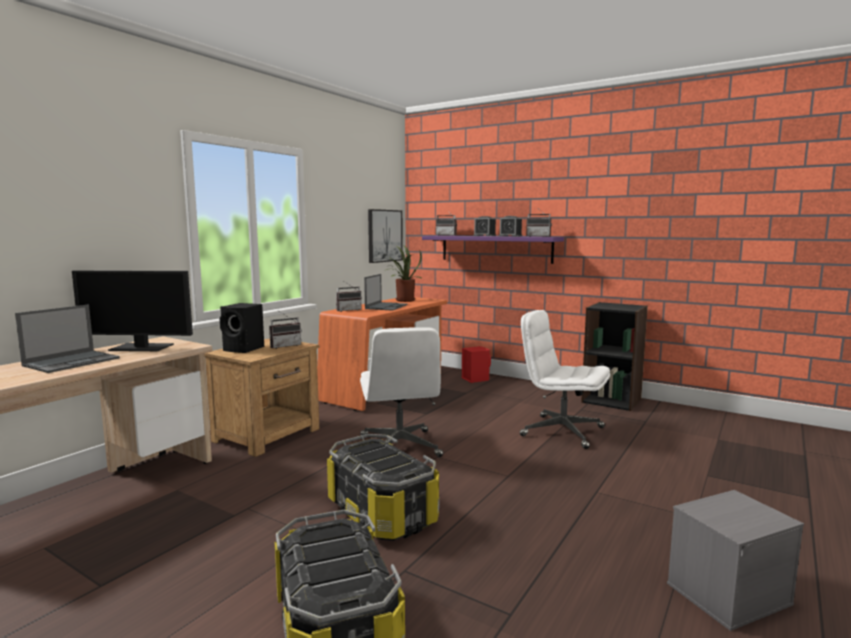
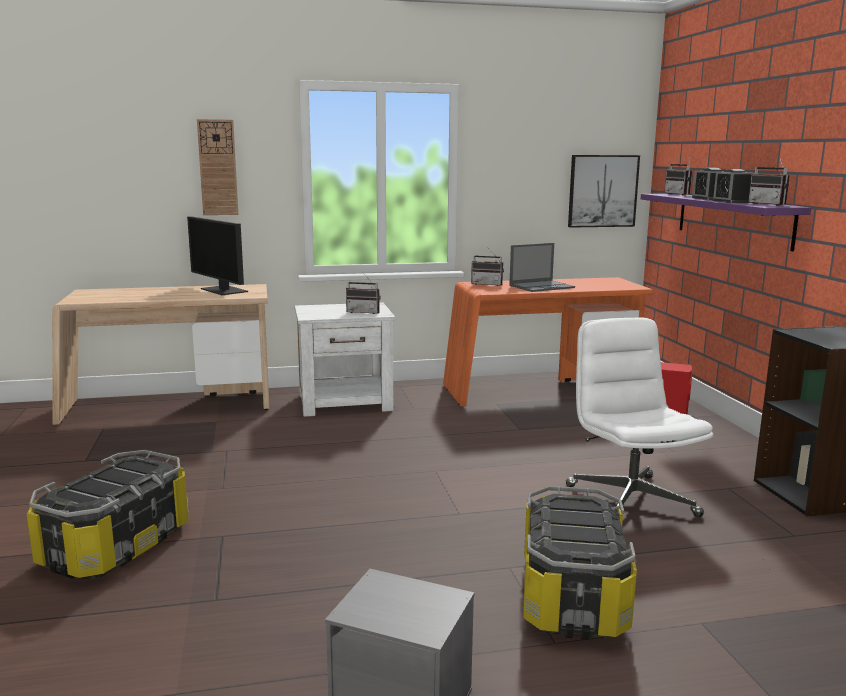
camera: 45 degrees right, 5 degrees up
laptop [15,305,120,373] -> none
brown nightstand [204,338,320,457] -> white nightstand [294,303,396,417]
black speaker [220,303,264,353] -> none
storage box [327,434,440,541] -> storage box moved to [523,486,637,640]
white office chair [360,327,443,457] -> none
potted plant [384,246,422,302] -> none
none -> wall clock [197,119,239,215]

